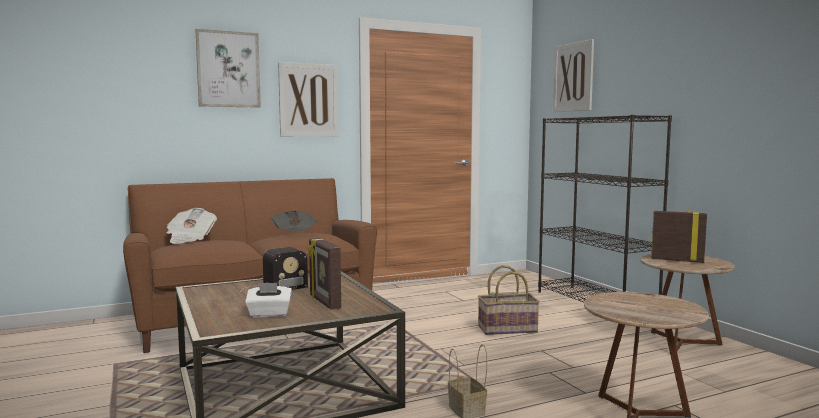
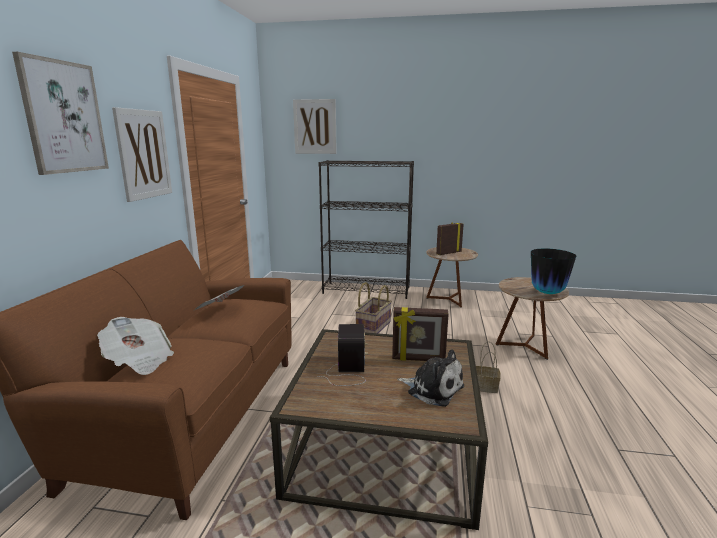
camera: 55 degrees left, 10 degrees up
white tissue box [245,283,292,318] -> plush toy [397,349,464,407]
none -> vase [531,248,576,294]

